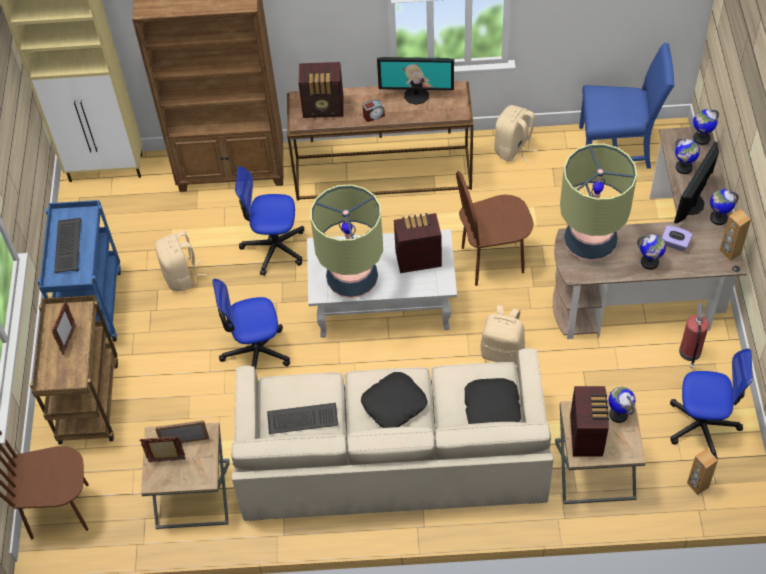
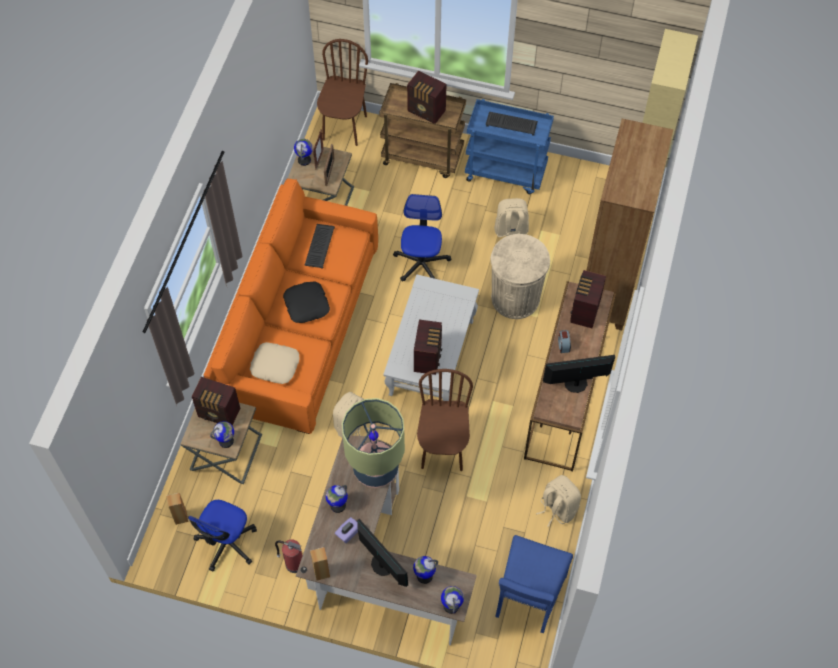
camera: 105 degrees right, 5 degrees up
picture frame [52,301,76,355] -> radio [407,71,446,124]
beige sofa [231,348,554,521] -> orange sofa [204,179,378,434]
office chair [235,166,304,276] -> beige trash can [490,234,550,319]
table lamp [311,184,383,298] -> none
monitor [377,57,454,105] -> monitor turned 60 degrees clockwise [543,355,615,393]
black pillow [465,378,521,424] -> beige pillow [250,342,299,384]
globe [710,189,739,225] -> globe moved to [294,139,313,166]

